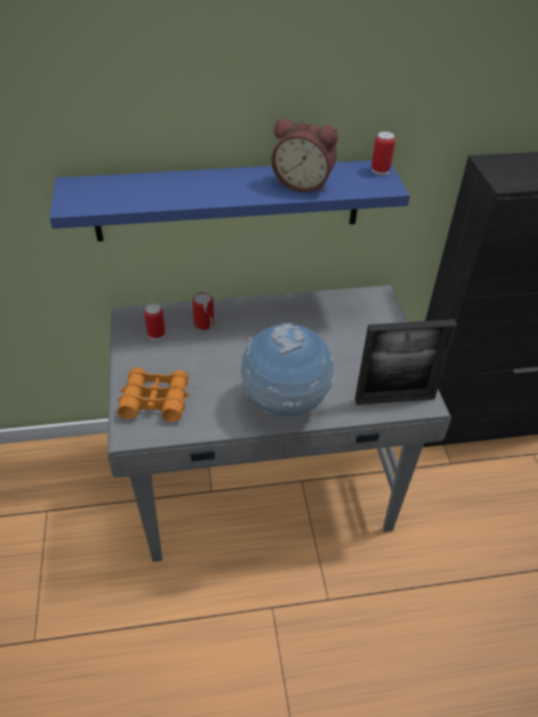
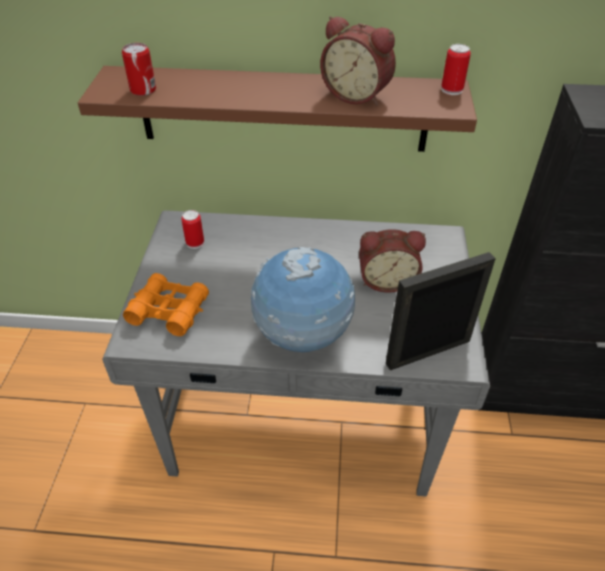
camera: 15 degrees right, 0 degrees up
blue shelf [50,160,410,241] -> brown shelf [78,66,477,152]
can [192,292,214,330] -> can moved to [122,43,156,96]
picture frame [355,319,458,405] -> picture frame turned 150 degrees clockwise [386,252,496,370]
none -> alarm clock [359,229,426,292]

